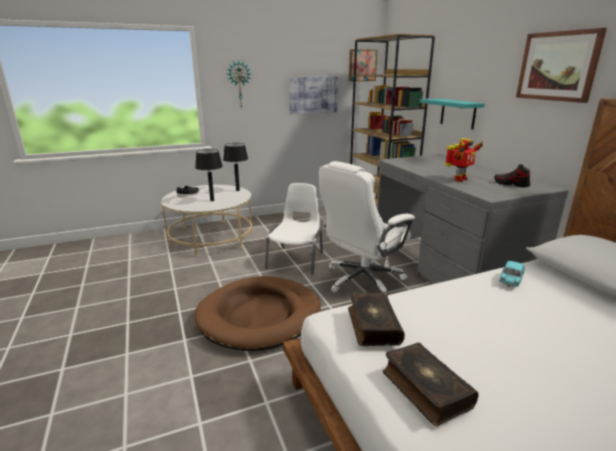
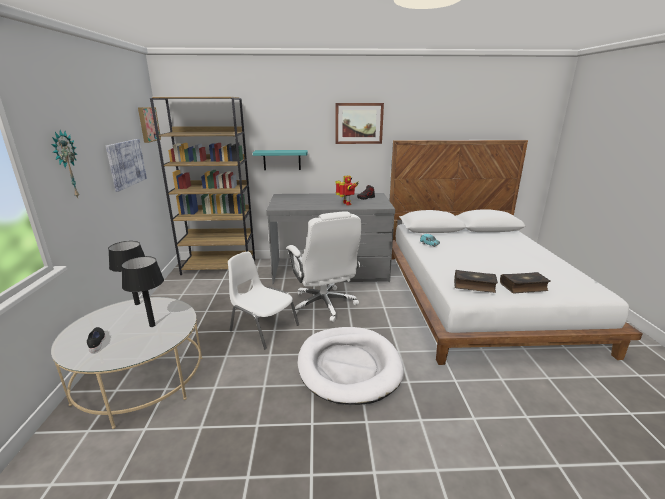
camera: 70 degrees left, 0 degrees up
brown dog bed [195,276,321,351] -> white dog bed [298,327,404,405]

